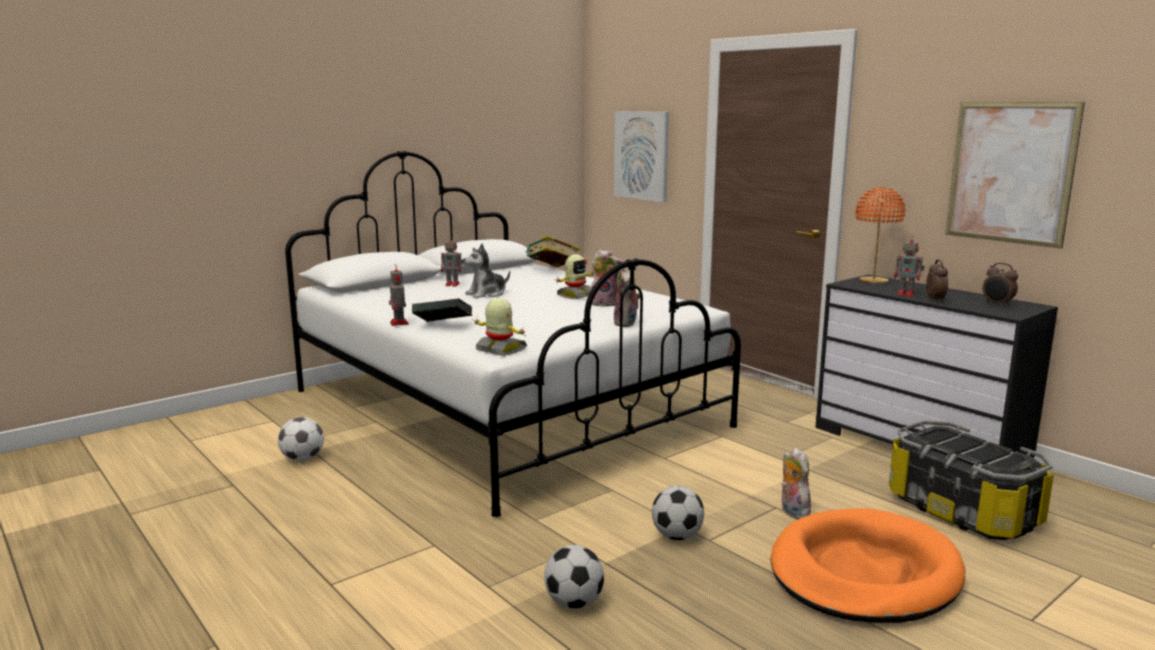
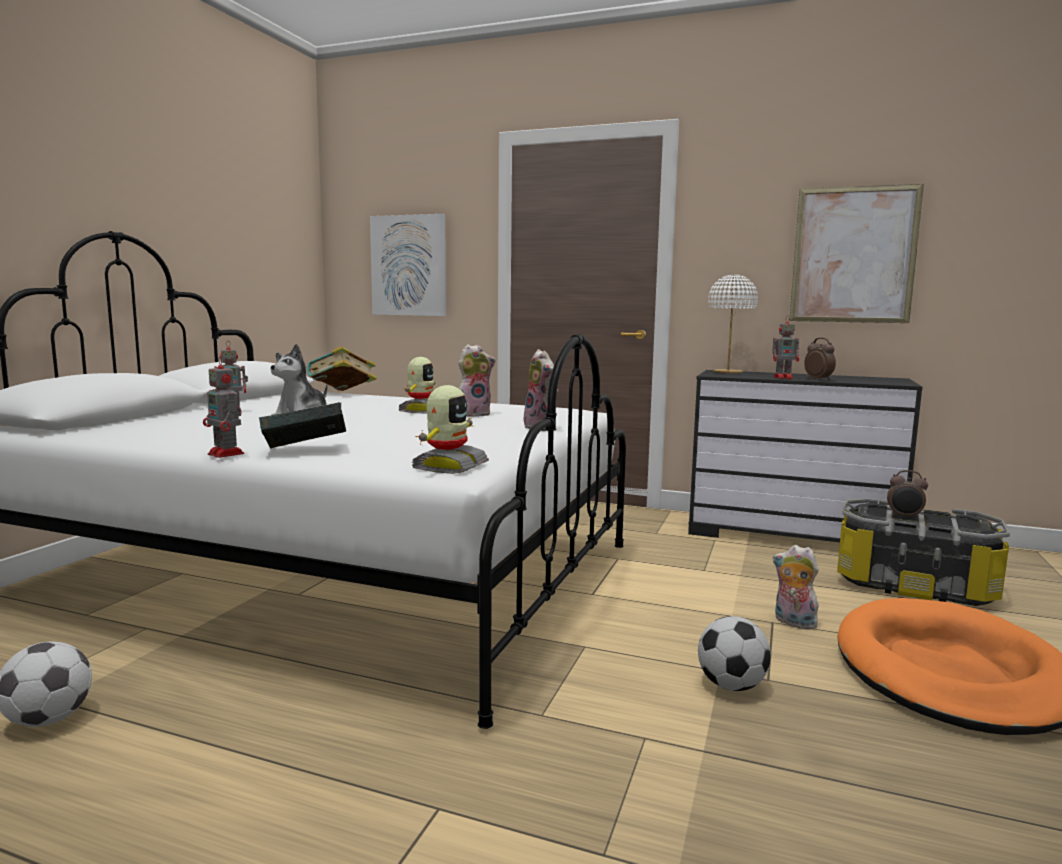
camera: 30 degrees left, 5 degrees down
toy robot [472,298,527,356] -> toy robot turned 105 degrees clockwise [412,385,489,474]
football [544,545,604,609] -> none
orange table lamp [855,187,906,283] -> white table lamp [708,274,758,373]
alarm clock [982,263,1018,307] -> alarm clock moved to [887,470,928,520]

